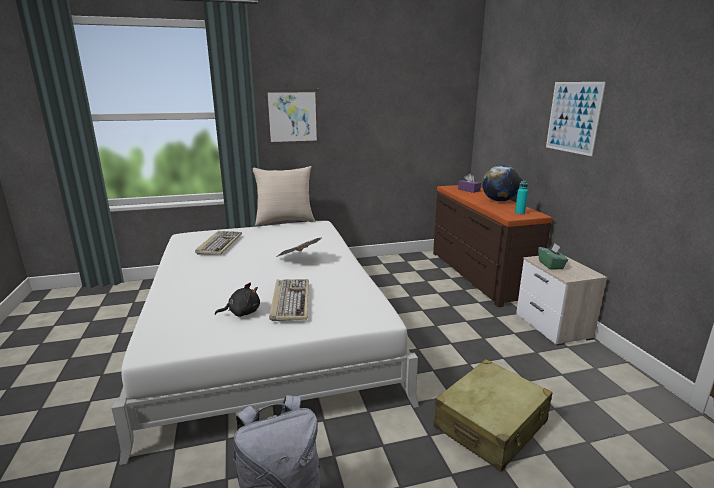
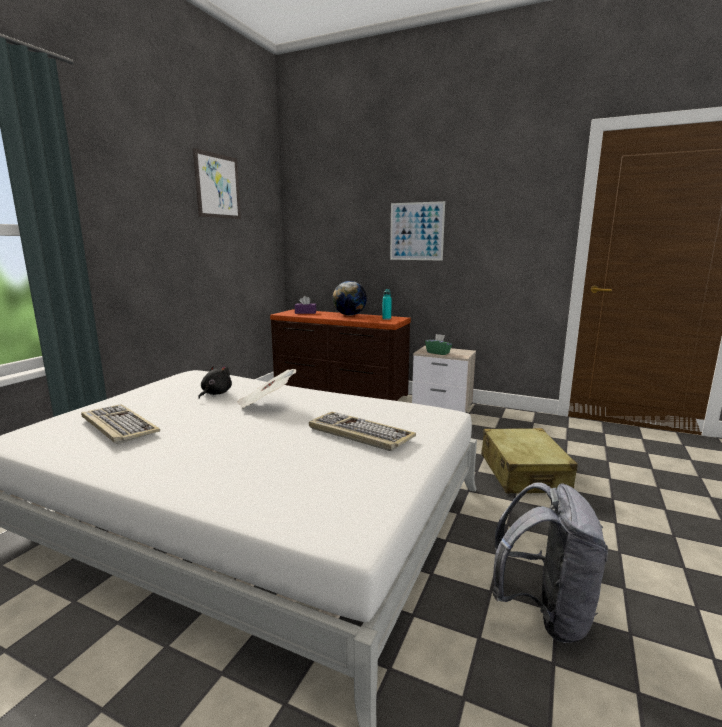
camera: 50 degrees left, 5 degrees down
black plush toy [215,283,260,317] -> black plush toy moved to [198,365,232,399]
beige pillow [253,166,316,226] -> none
picture [264,89,320,145] -> picture moved to [193,148,241,219]

